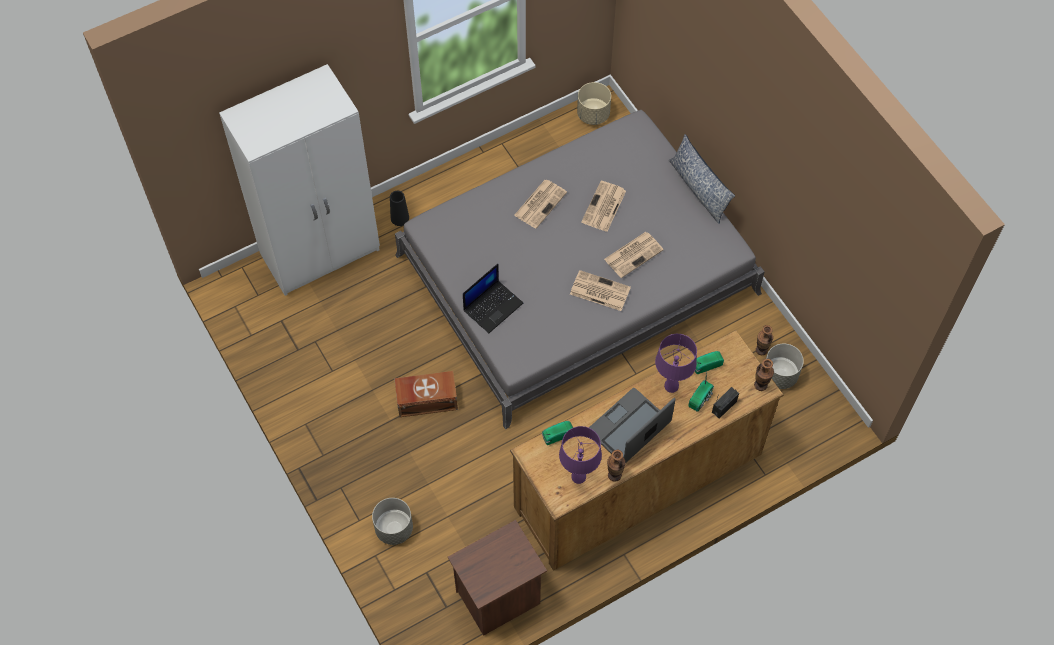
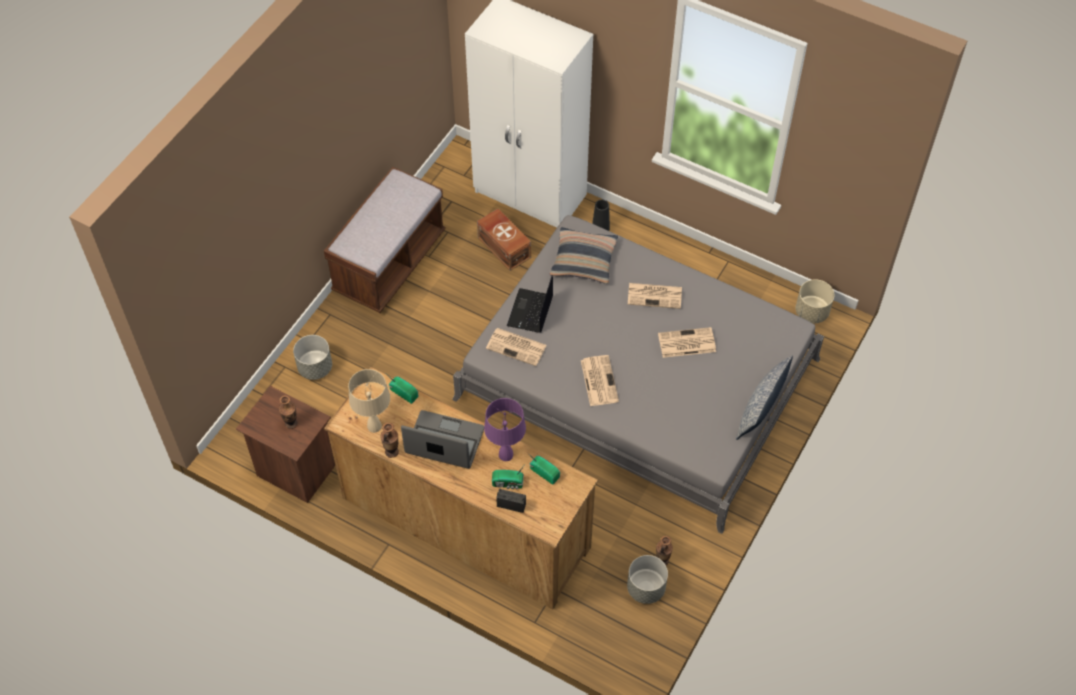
camera: 60 degrees right, 5 degrees down
brown storage box [394,371,458,417] -> brown storage box moved to [477,209,531,271]
laptop [463,264,523,333] -> laptop turned 90 degrees clockwise [507,275,553,333]
purple table lamp [559,426,602,484] -> beige table lamp [348,369,390,433]
newspaper [604,232,664,278] -> newspaper moved to [486,328,547,366]
vase [754,359,774,391] -> vase moved to [279,395,298,429]
none -> brown bench [324,167,446,313]
none -> pillow [550,227,618,284]

